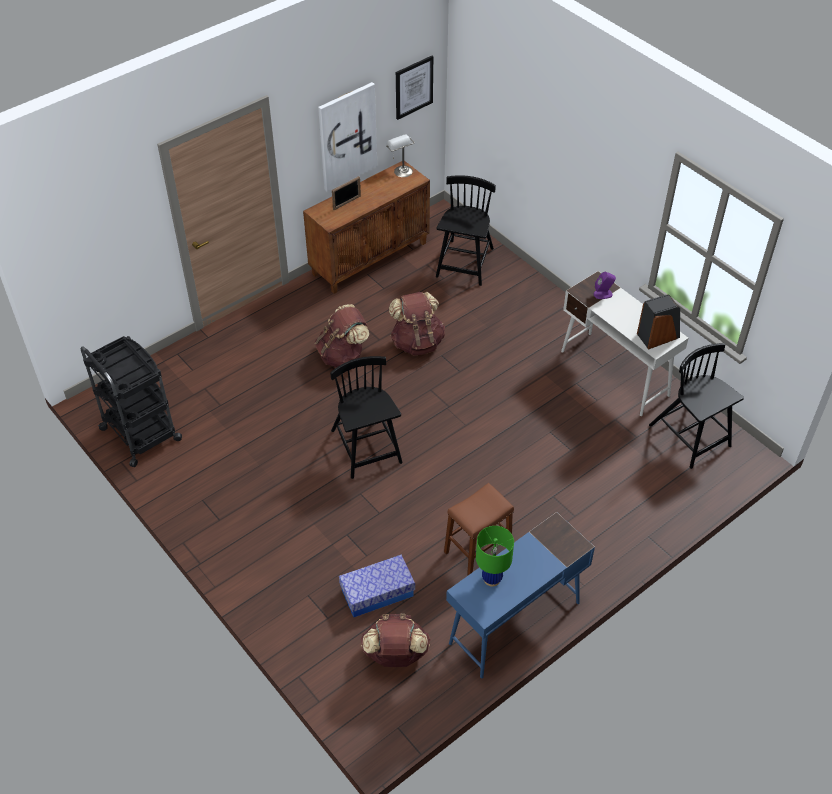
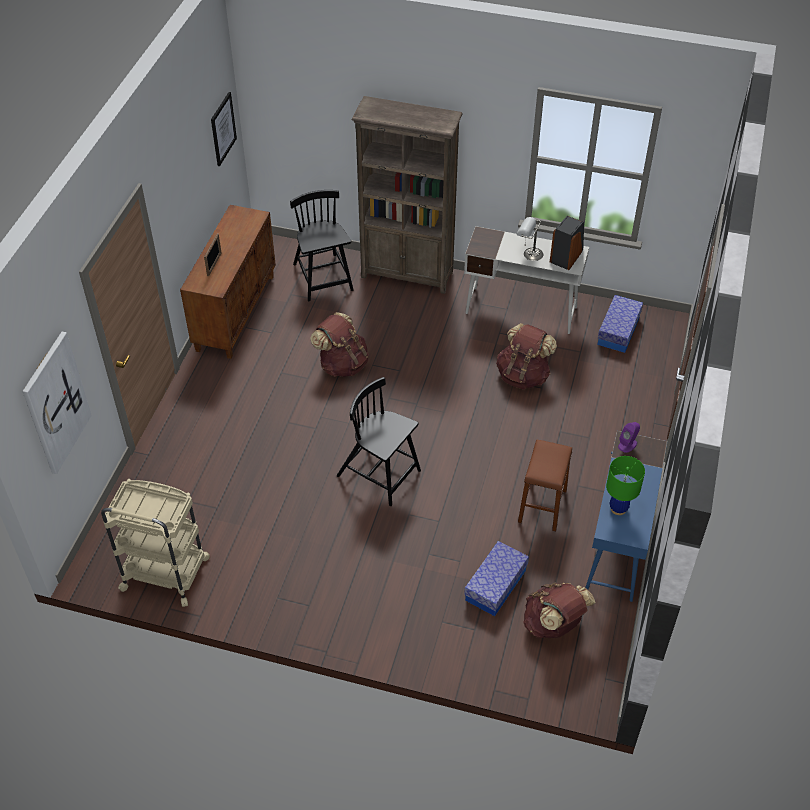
camera: 35 degrees left, 0 degrees up
black cart [81,336,182,467] -> beige cart [101,479,210,607]
brown backpack [315,304,369,367] -> brown backpack moved to [496,323,557,389]
picture [318,82,377,191] -> picture moved to [22,332,92,474]
white table lamp [386,135,415,177] -> white table lamp moved to [517,217,543,261]
purple speaker [594,272,616,299] -> purple speaker moved to [618,422,640,453]
black chair [649,343,744,469] -> storage box [597,295,643,353]
none -> brown bookcase [352,96,463,294]

